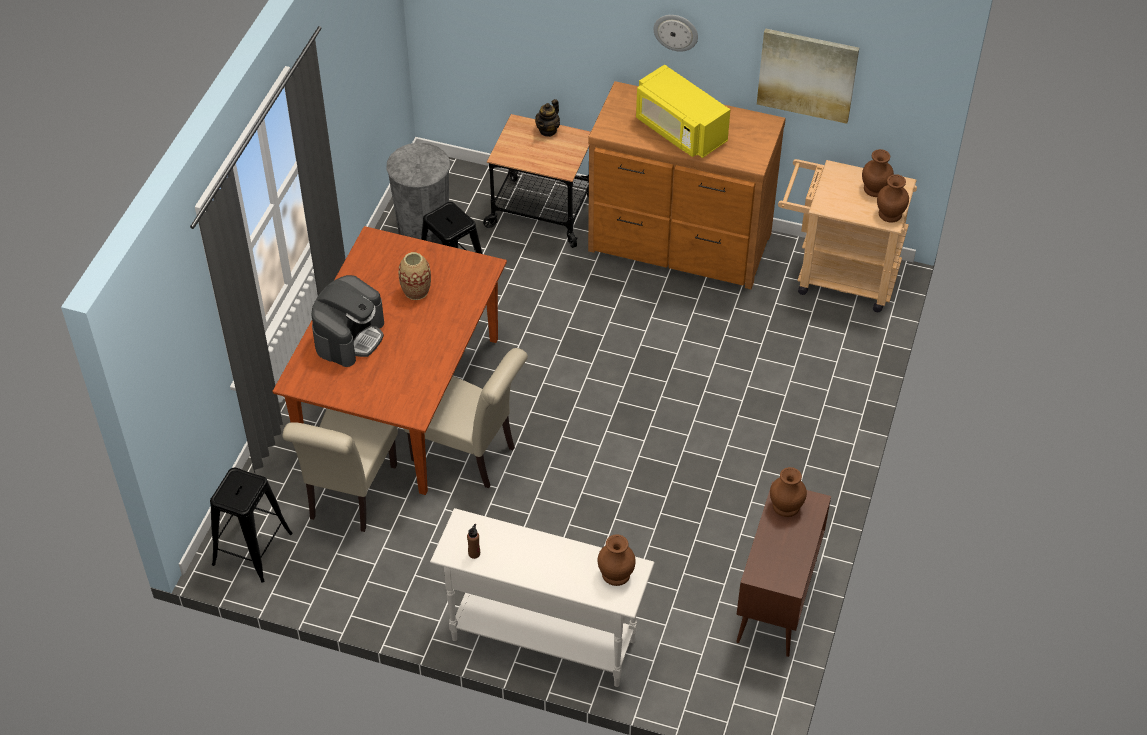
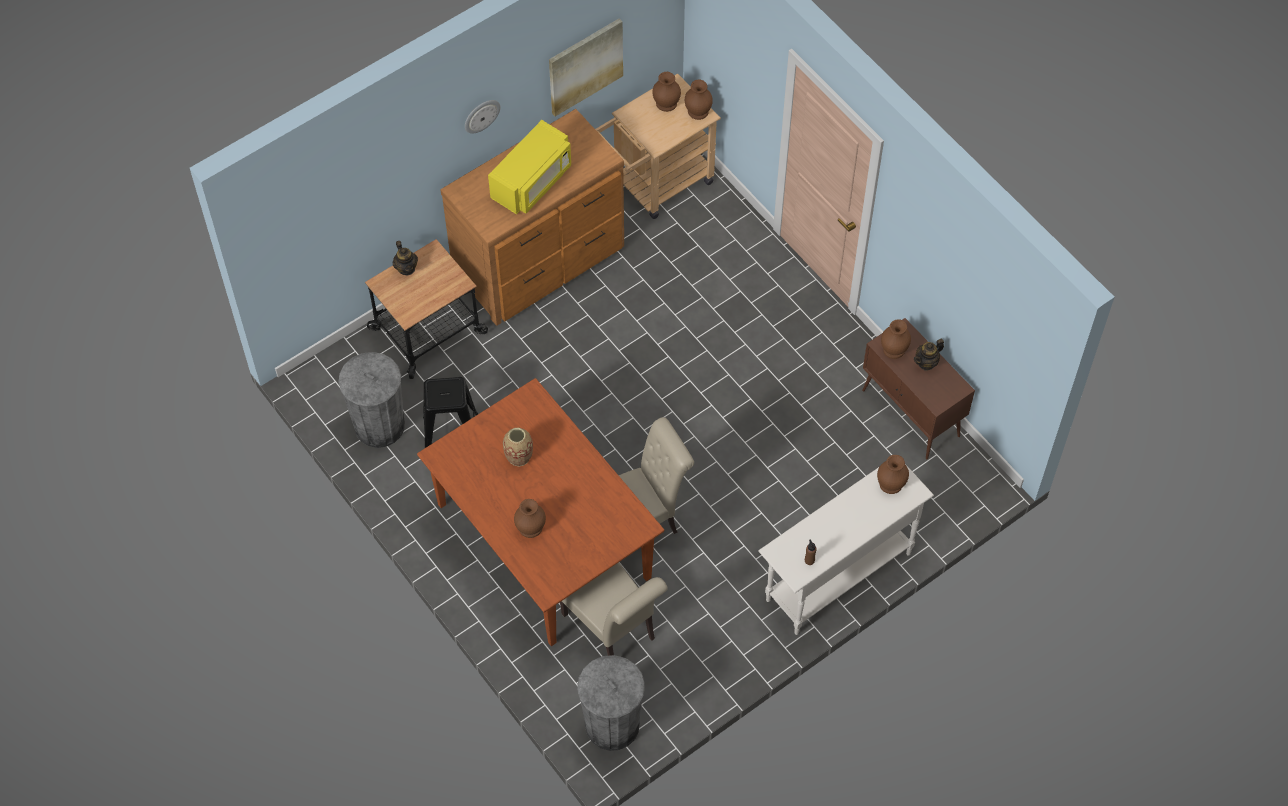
camera: 55 degrees left, 10 degrees up
black stool [210,468,293,583] -> grey trash can [577,655,645,751]
coffee machine [311,275,384,367] -> brown vase [514,499,546,538]
yellow microwave [636,64,730,158] -> yellow microwave turned 45 degrees counterclockwise [488,120,571,214]
none -> teapot [914,339,944,371]

